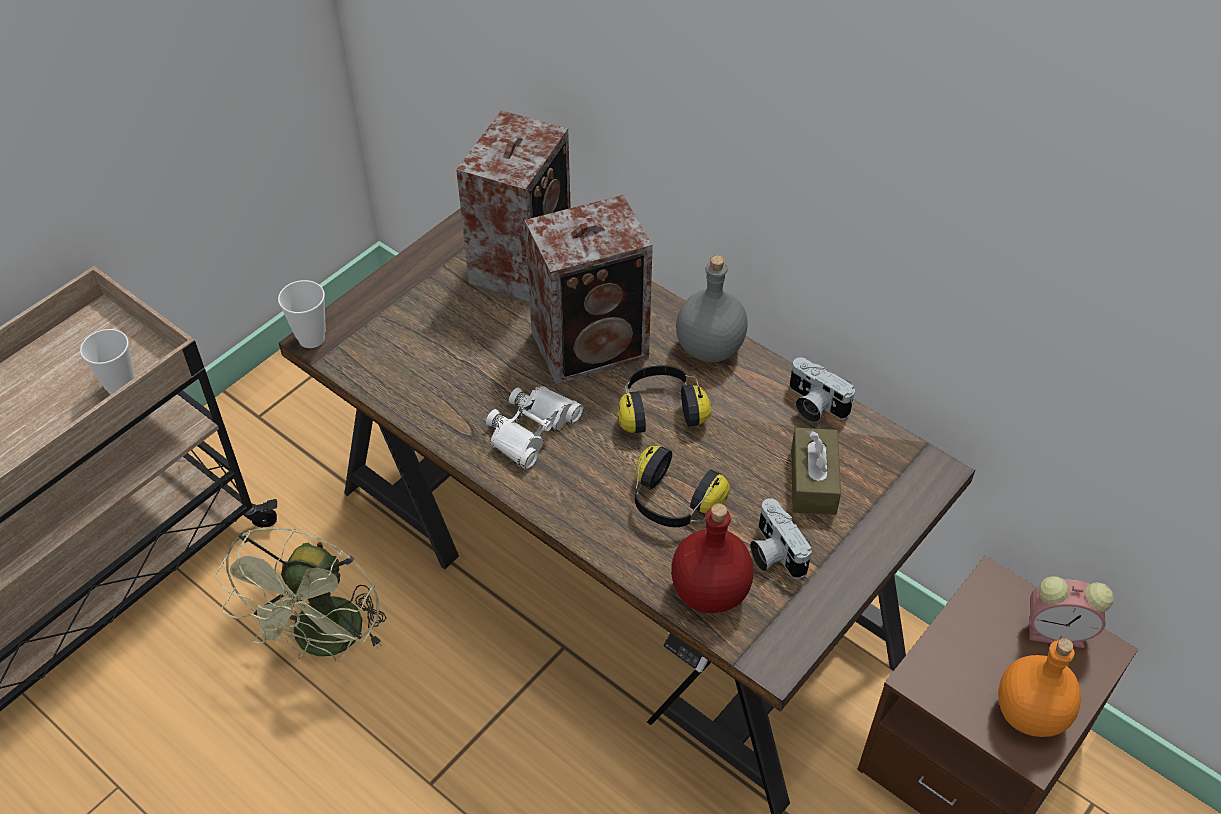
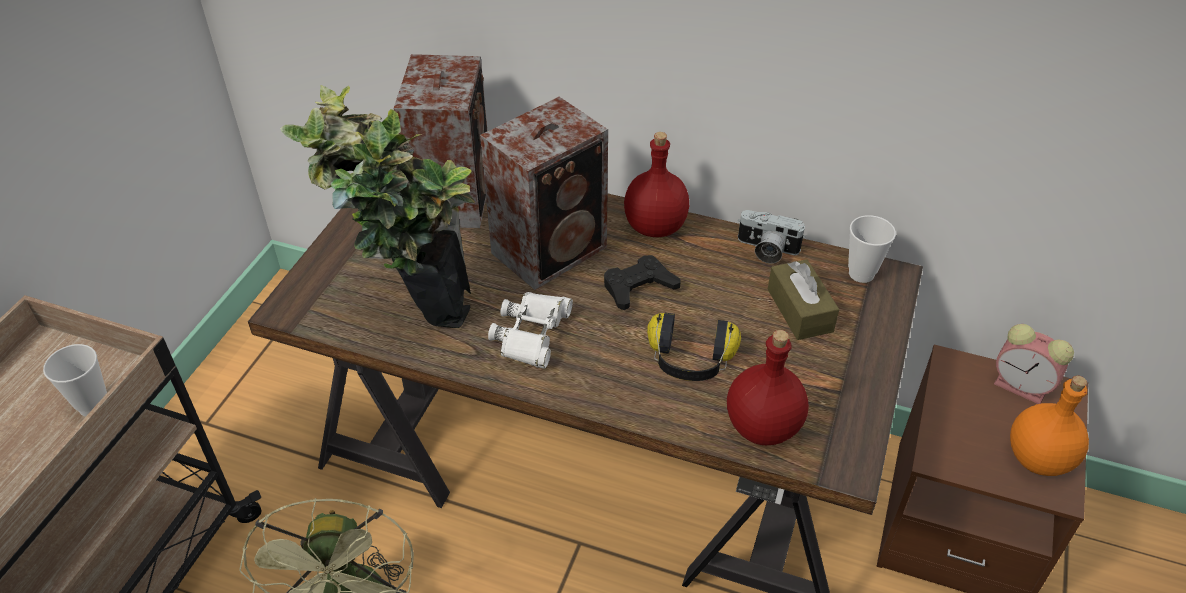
camera: 20 degrees left, 5 degrees down
cup [278,280,326,348] -> cup moved to [848,215,896,283]
headphones [617,365,711,433] -> black game controller [604,255,680,311]
grey bottle [676,255,748,362] -> red bottle [624,132,689,237]
camera [750,498,812,579] -> none
alarm clock [1029,576,1114,648] -> alarm clock turned 45 degrees clockwise [994,324,1074,404]
none -> potted plant [280,85,475,328]

